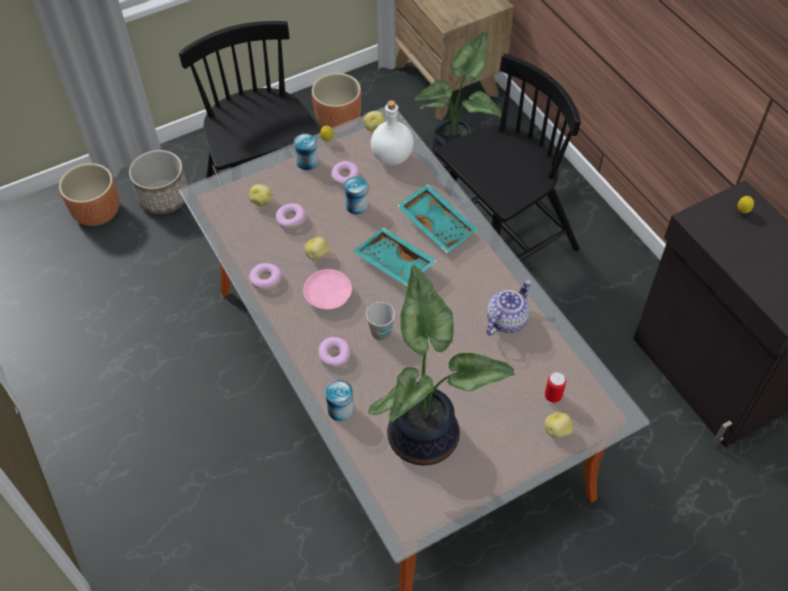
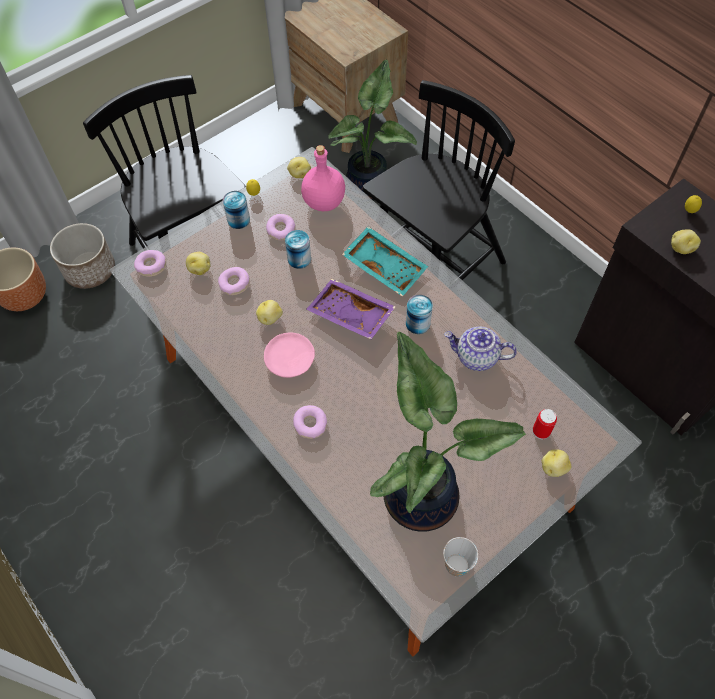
camera: 10 degrees left, 5 degrees up
donut [249,263,282,290] -> donut moved to [134,250,166,277]
brown planter [312,73,361,128] -> none
can [325,380,354,421] -> can moved to [406,295,433,334]
turquoise tray [353,228,437,286] -> purple tray [306,279,396,339]
cup [366,302,395,341] -> cup moved to [443,537,478,577]
white bottle [371,100,414,165] -> pink bottle [301,145,345,211]
teapot [486,280,531,336] -> teapot turned 105 degrees counterclockwise [444,326,517,371]
none -> potato [671,229,701,254]

